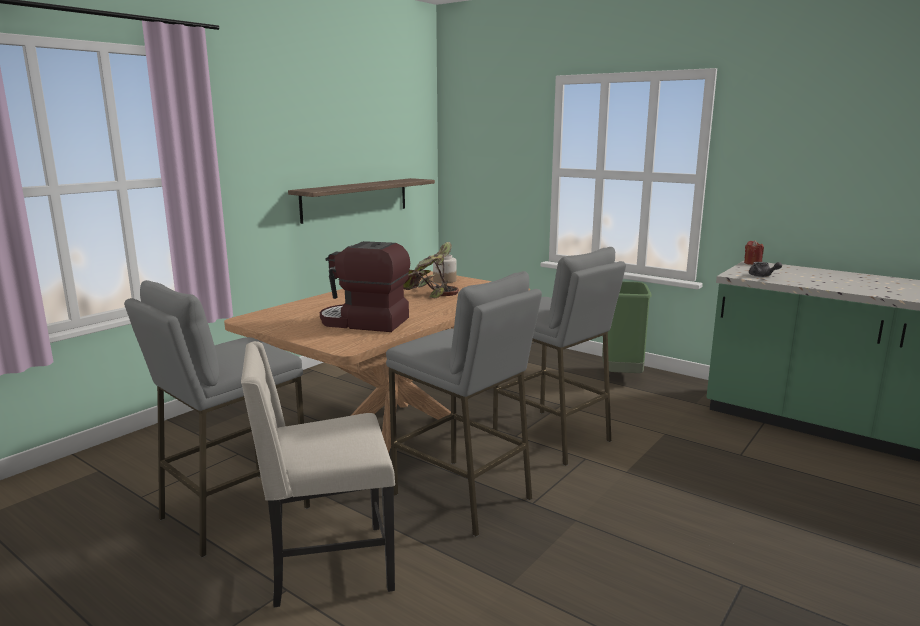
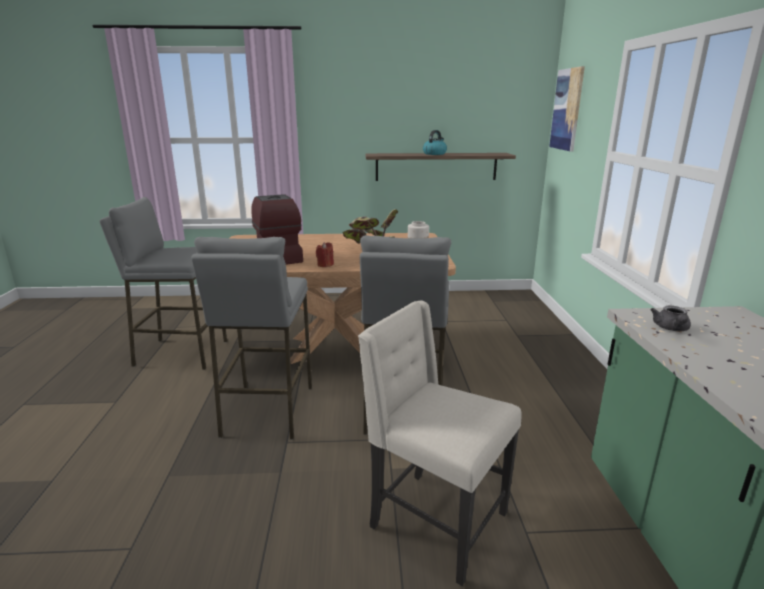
camera: 50 degrees right, 5 degrees up
beige chair [241,341,395,607] -> beige chair moved to [358,301,522,586]
green trash can [602,281,652,373] -> none
red candle [744,240,764,265] -> red candle moved to [316,242,334,267]
none -> kettle [423,130,447,155]
none -> picture [549,66,585,152]

